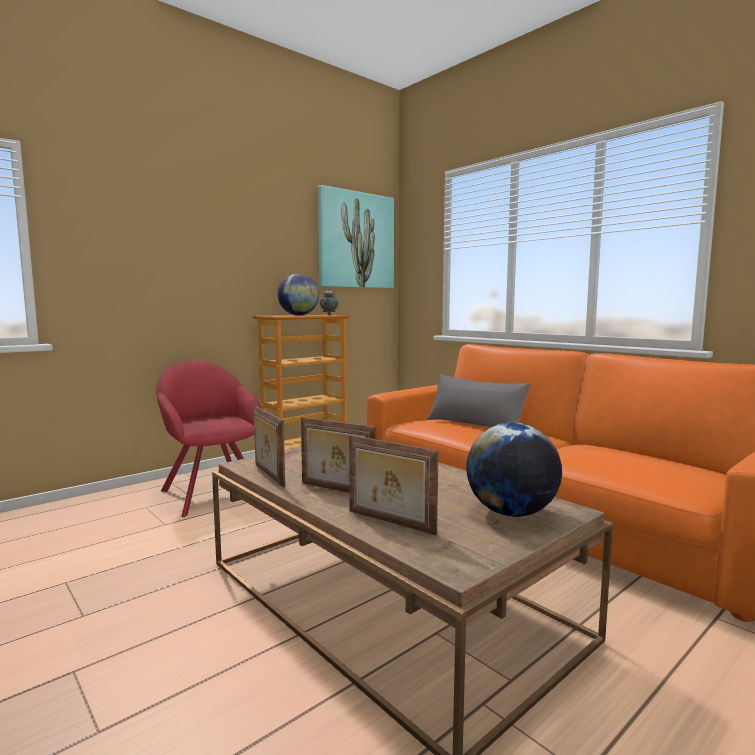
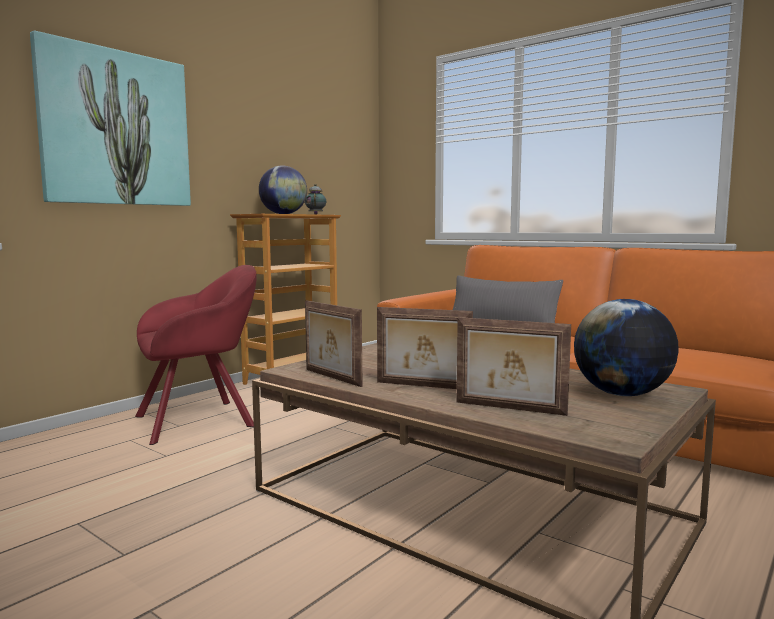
camera: 10 degrees left, 0 degrees up
red armchair [156,360,261,517] -> red armchair turned 105 degrees clockwise [135,265,257,445]
picture [318,185,394,288] -> picture moved to [30,30,191,206]

